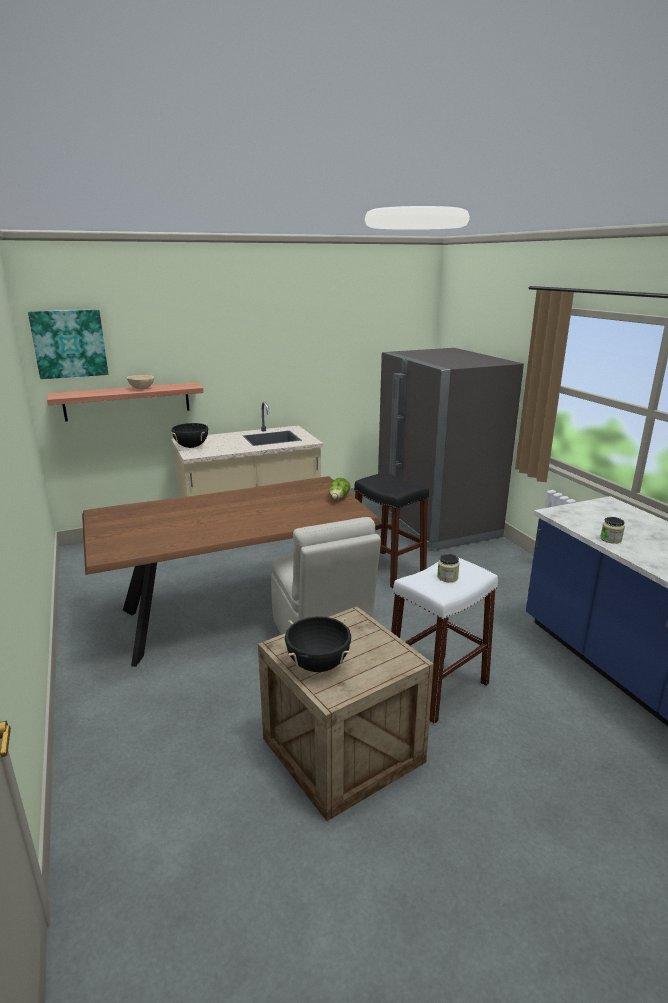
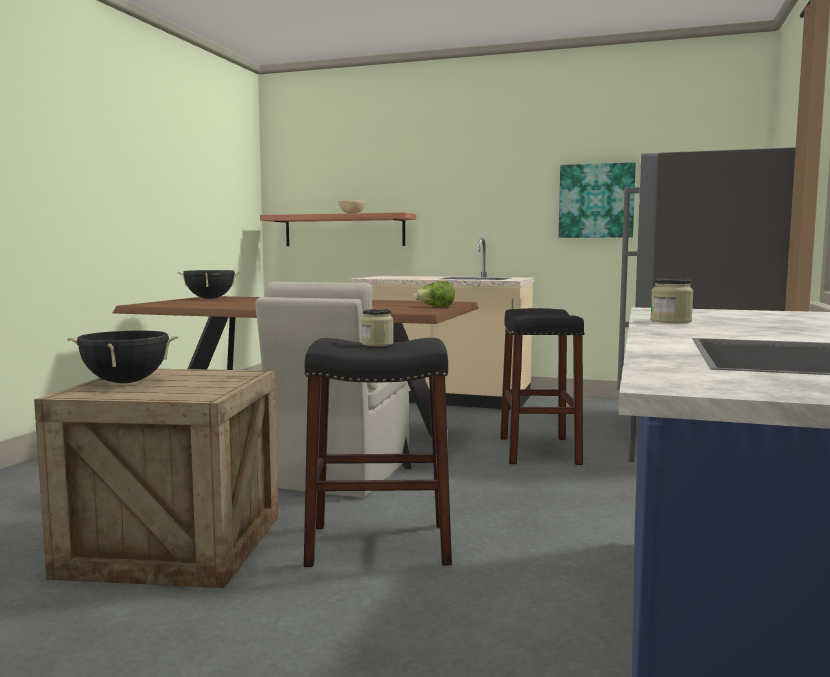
camera: 40 degrees right, 15 degrees down
picture [28,309,108,379] -> picture moved to [559,162,636,238]
black cooking pot [171,423,208,448] -> black cooking pot moved to [177,270,241,299]
white stool [391,558,498,724] -> black stool [304,338,452,567]

